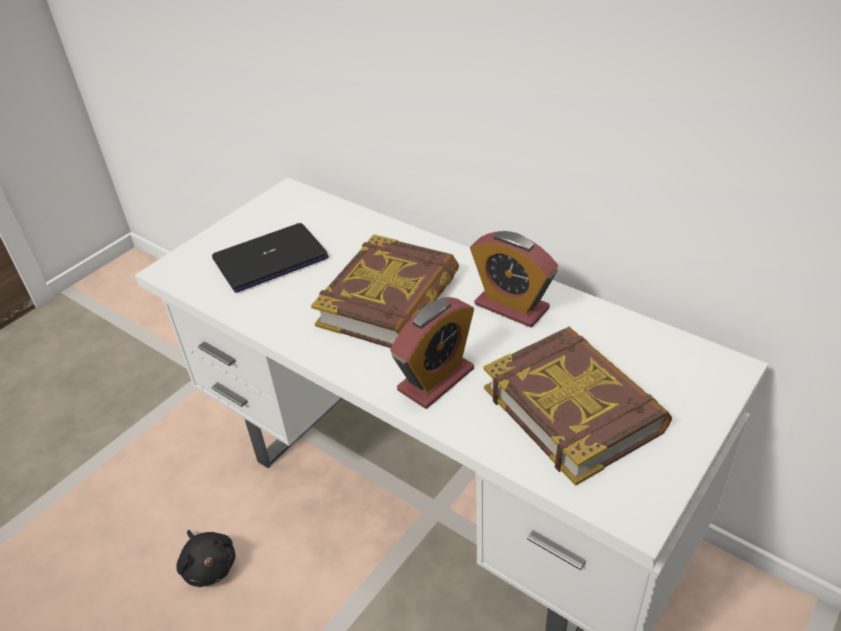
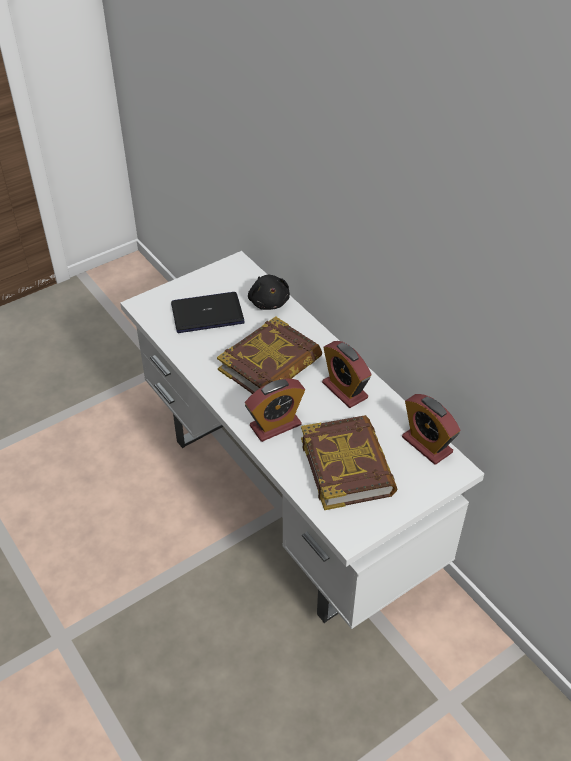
camera: 15 degrees right, 5 degrees up
black plush toy [176,530,235,587] -> black plush toy moved to [248,275,290,310]
none -> alarm clock [402,394,460,465]

